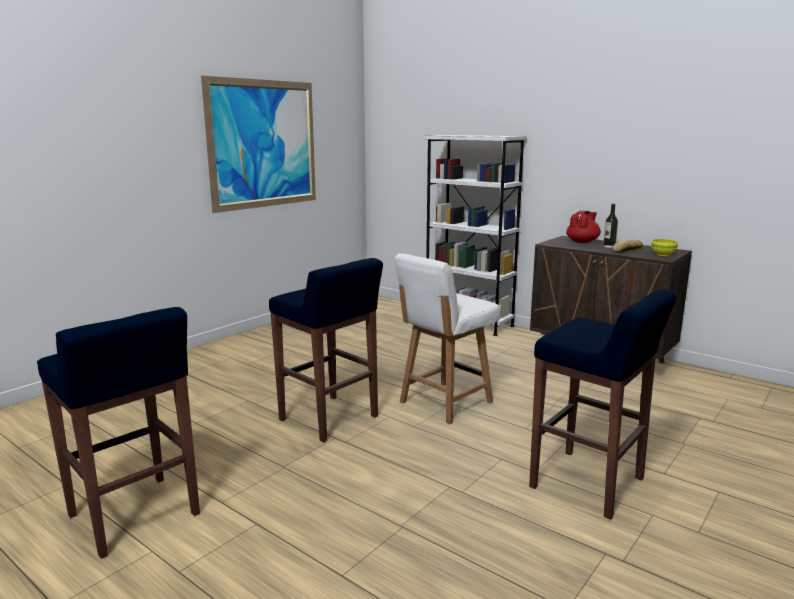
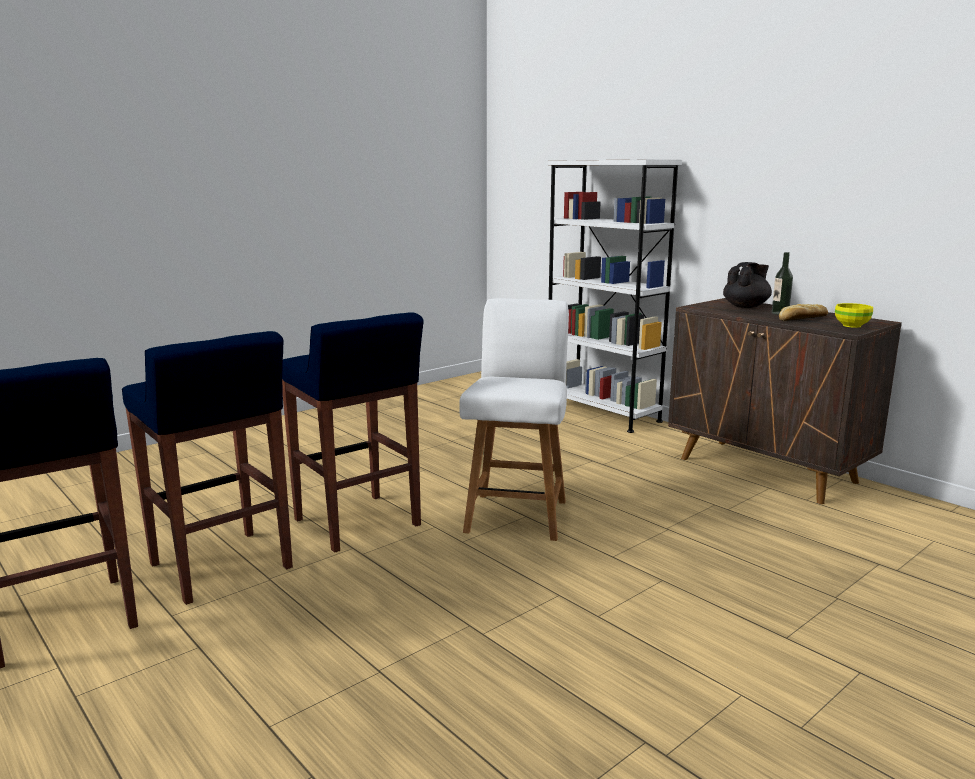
camera: 10 degrees right, 0 degrees up
picture [201,75,316,213] -> none
white chair [395,253,500,424] -> white chair turned 135 degrees clockwise [459,298,569,541]
blue stool [529,289,676,520] -> blue stool moved to [122,331,293,605]
red teapot [566,211,601,243] -> black teapot [723,262,772,308]

